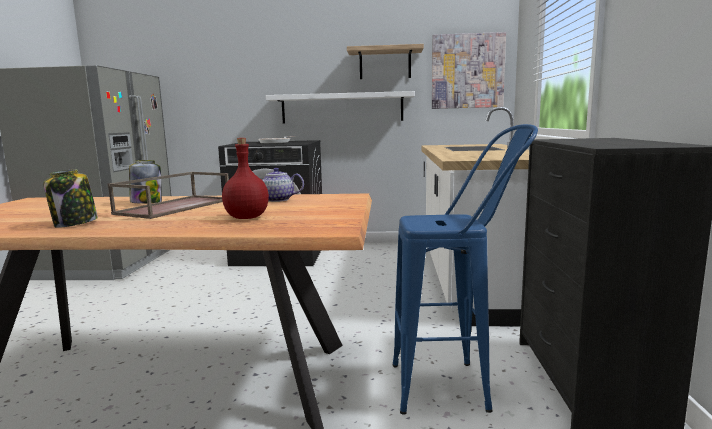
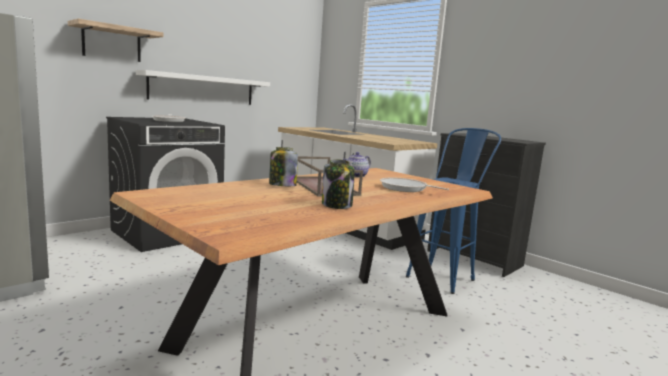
camera: 50 degrees left, 0 degrees up
red bottle [222,138,269,219] -> frying pan [380,178,449,192]
shelf [347,44,424,79] -> shelf moved to [68,18,164,62]
picture [432,32,506,109] -> none

